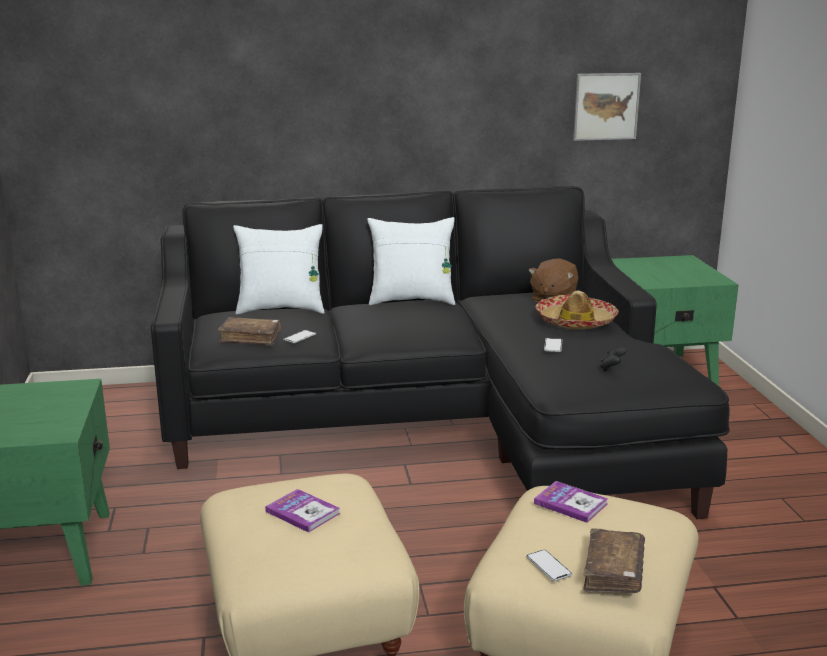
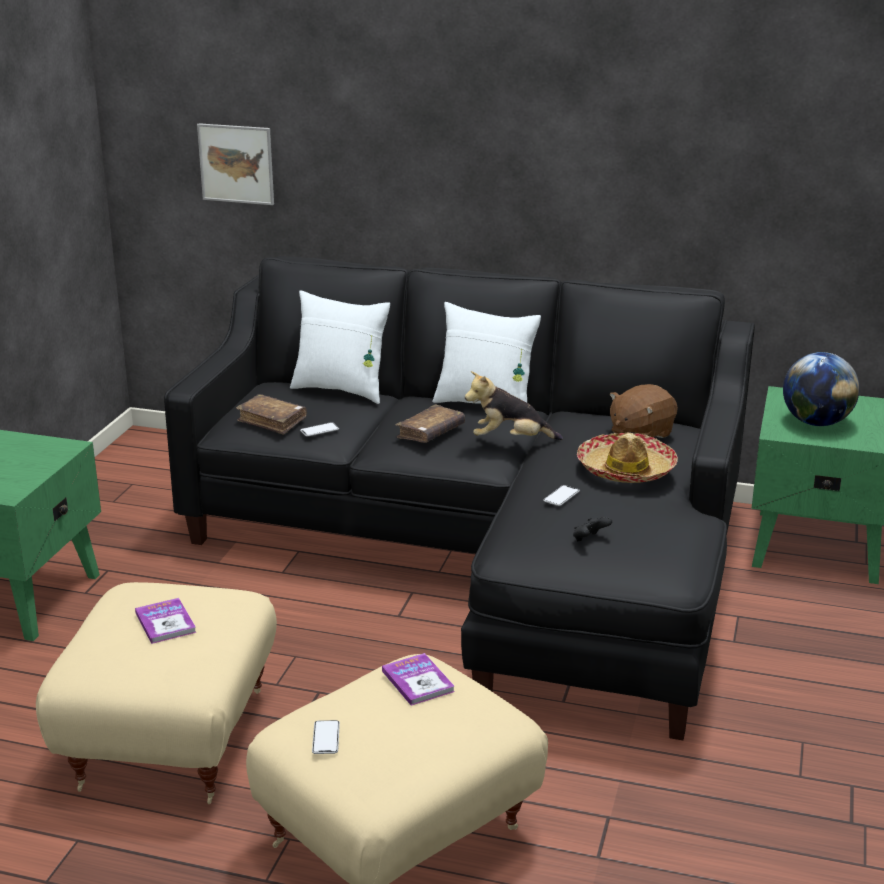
camera: 25 degrees right, 5 degrees up
picture [573,73,641,141] -> picture moved to [197,123,274,205]
brown book [583,528,645,593] -> brown book moved to [396,404,465,443]
none -> plush toy [465,371,563,440]
none -> globe [783,352,860,426]

